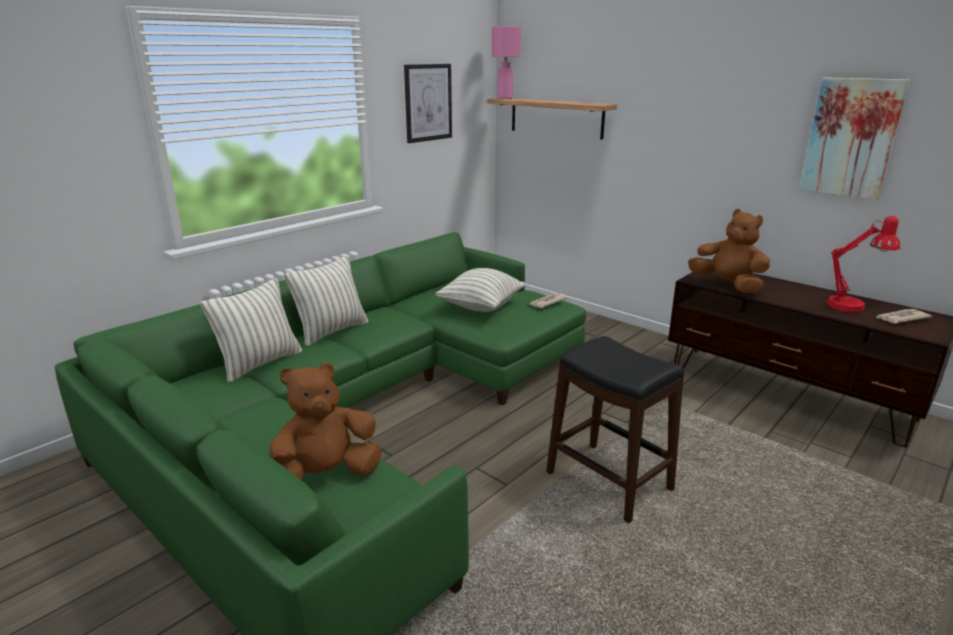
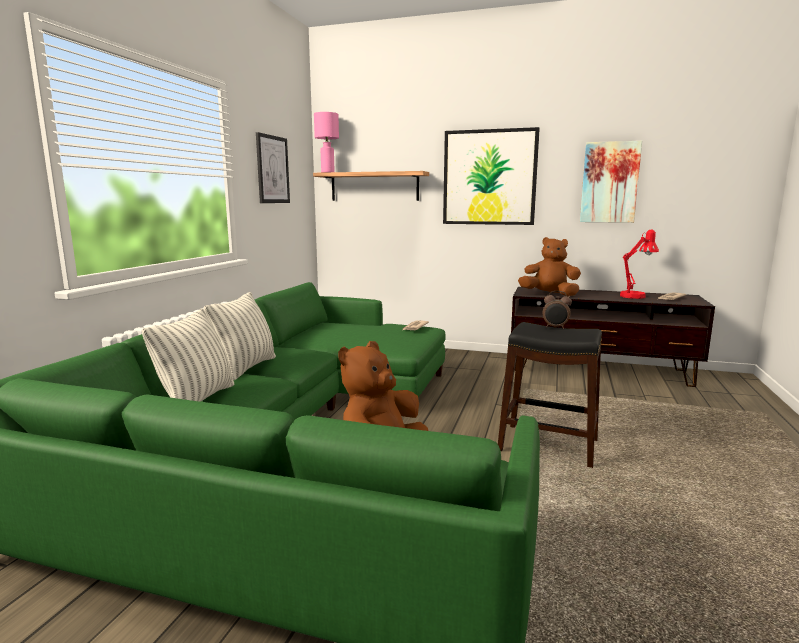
camera: 25 degrees left, 10 degrees down
pillow [435,268,526,312] -> none
none -> picture [443,127,540,225]
none -> alarm clock [543,291,572,329]

